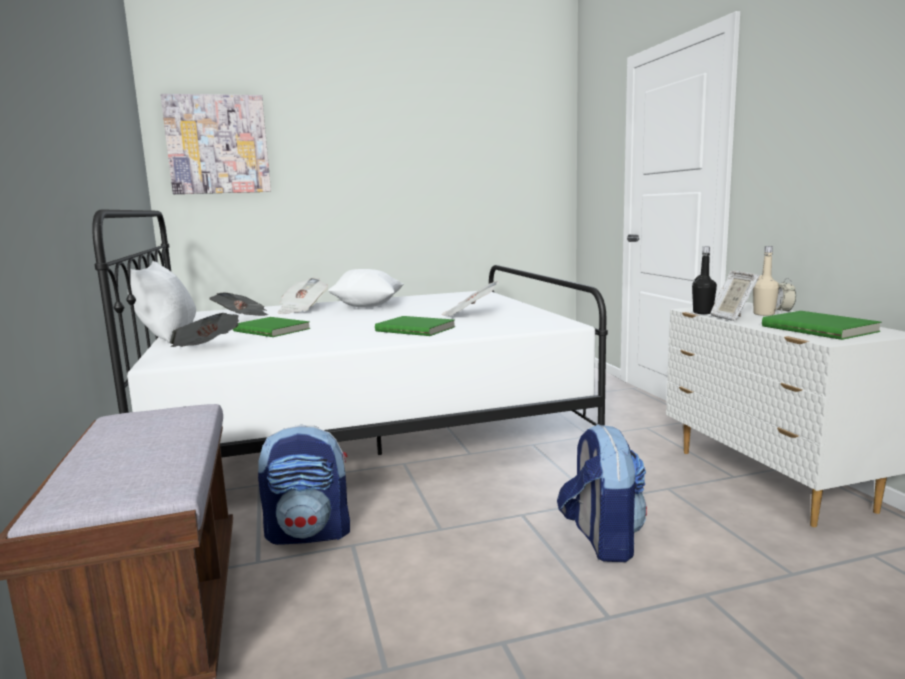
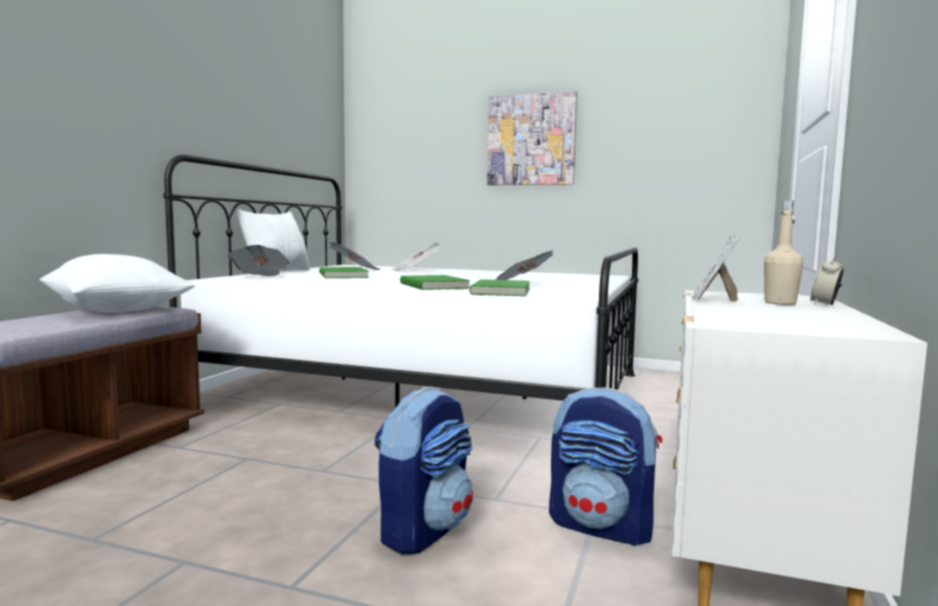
camera: 35 degrees right, 5 degrees down
picture [160,94,271,194] -> picture moved to [487,91,577,185]
backpack [258,425,350,545] -> backpack moved to [549,387,662,546]
white pillow [328,269,404,307] -> white pillow moved to [39,254,195,313]
black bottle [692,247,717,314] -> none
green book [762,311,881,340] -> green book moved to [469,279,530,296]

